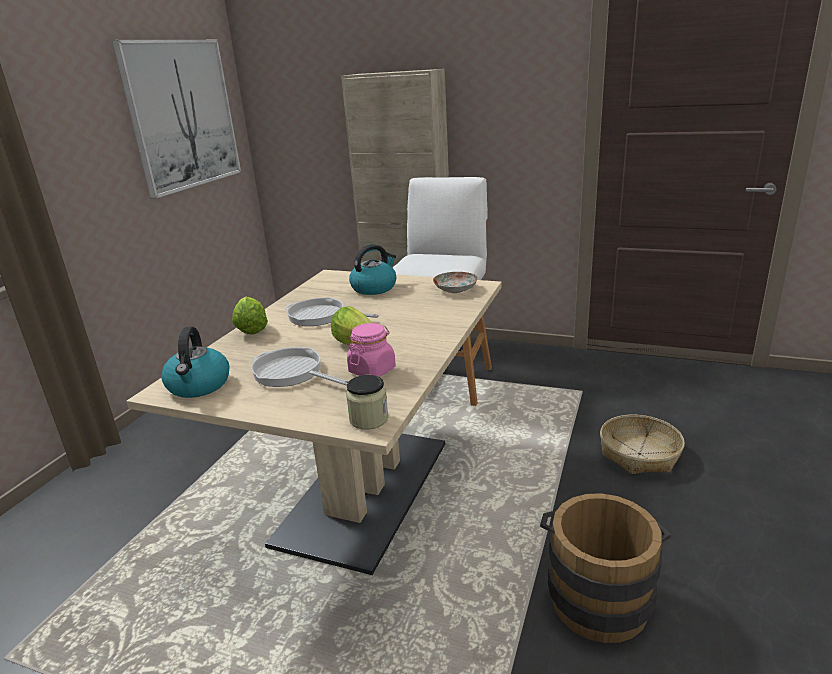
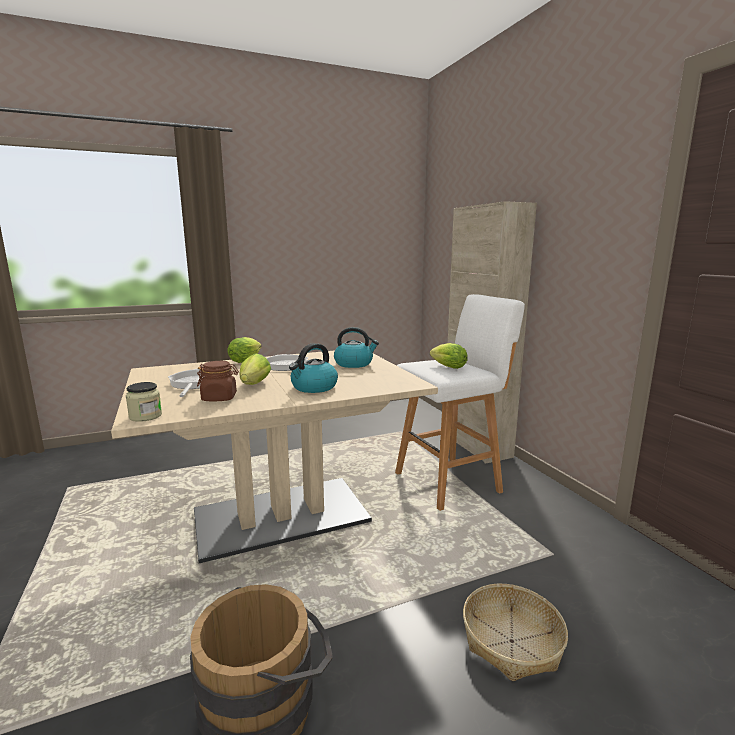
camera: 45 degrees right, 10 degrees down
picture [112,40,241,199] -> none
kettle [161,327,229,398] -> kettle moved to [289,343,338,393]
pink jar [347,323,396,377] -> brown jar [197,361,239,401]
plate [433,272,478,293] -> none
none -> lettuce [430,343,468,369]

